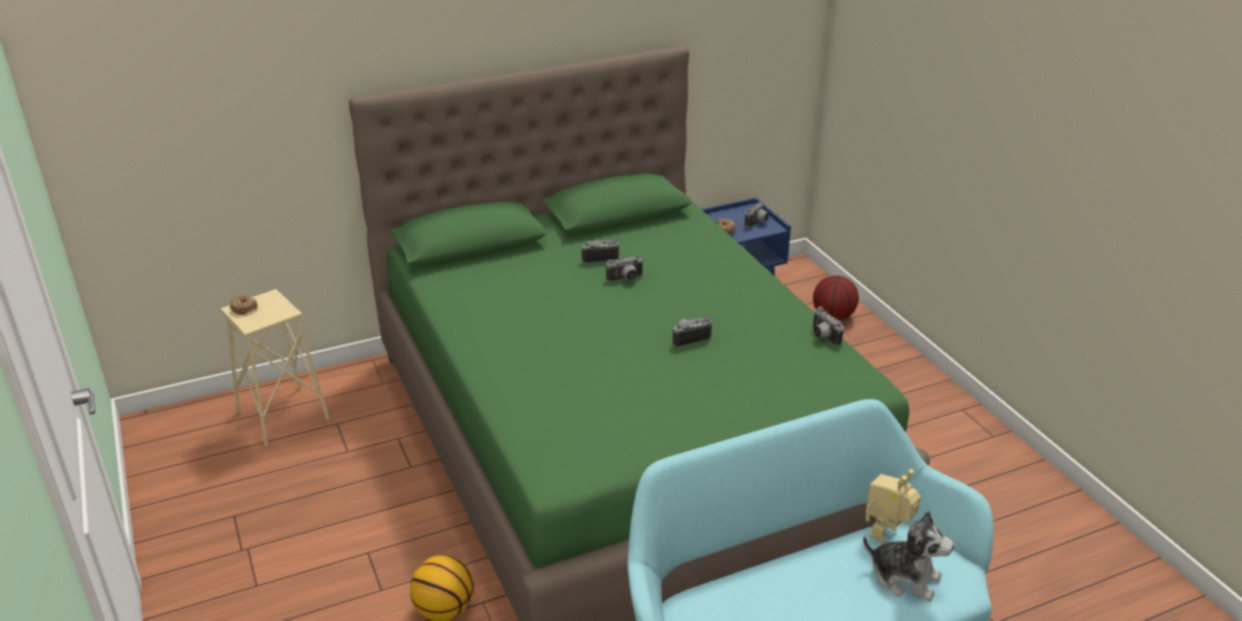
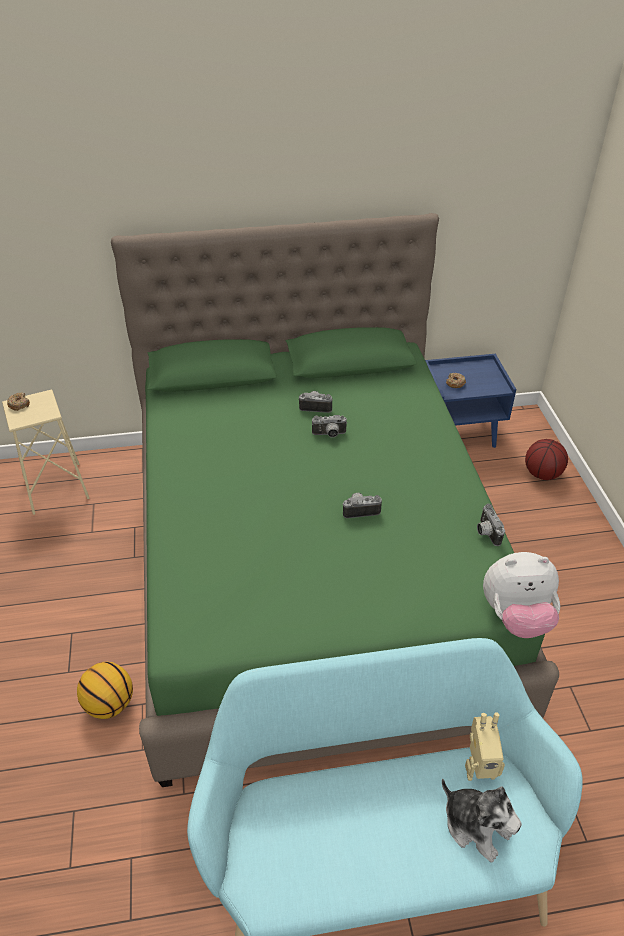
camera: 15 degrees right, 10 degrees up
camera [745,201,769,228] -> none
toy robot [866,469,921,543] -> toy robot turned 150 degrees counterclockwise [465,712,505,781]
none -> plush toy [483,552,560,638]

